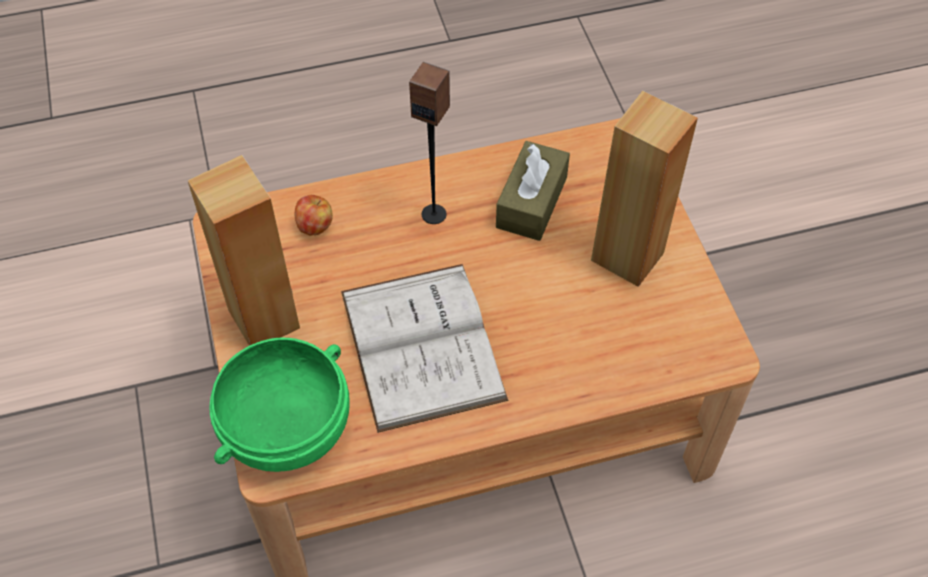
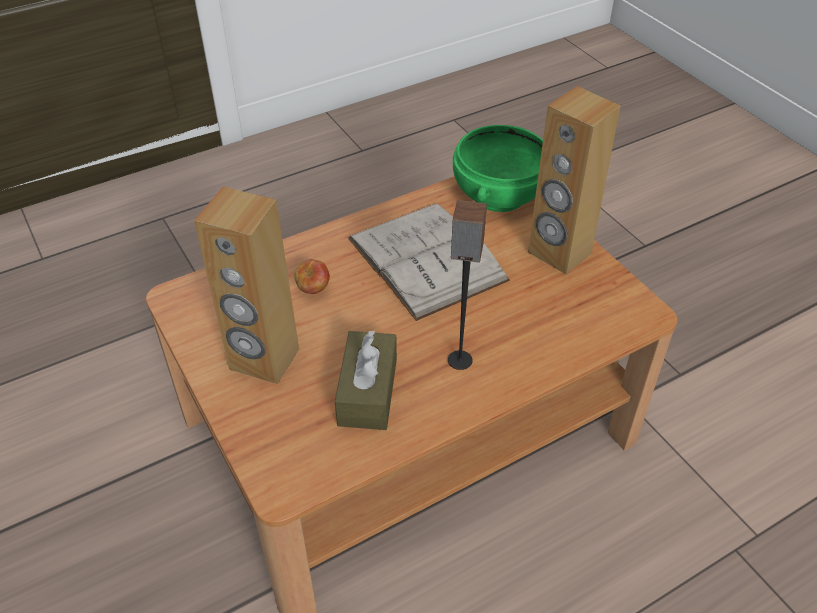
camera: 165 degrees right, 10 degrees down
apple [295,195,333,236] -> apple moved to [294,259,330,294]

